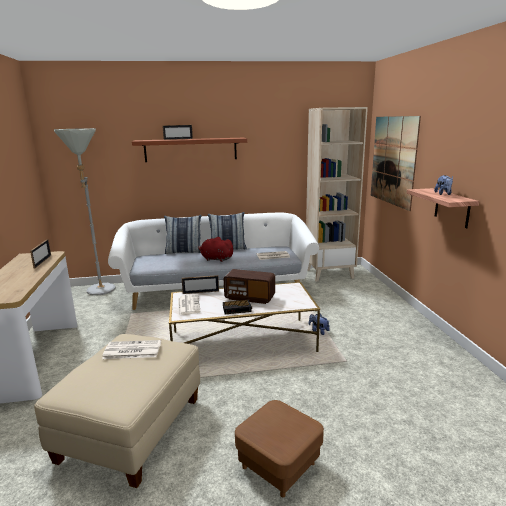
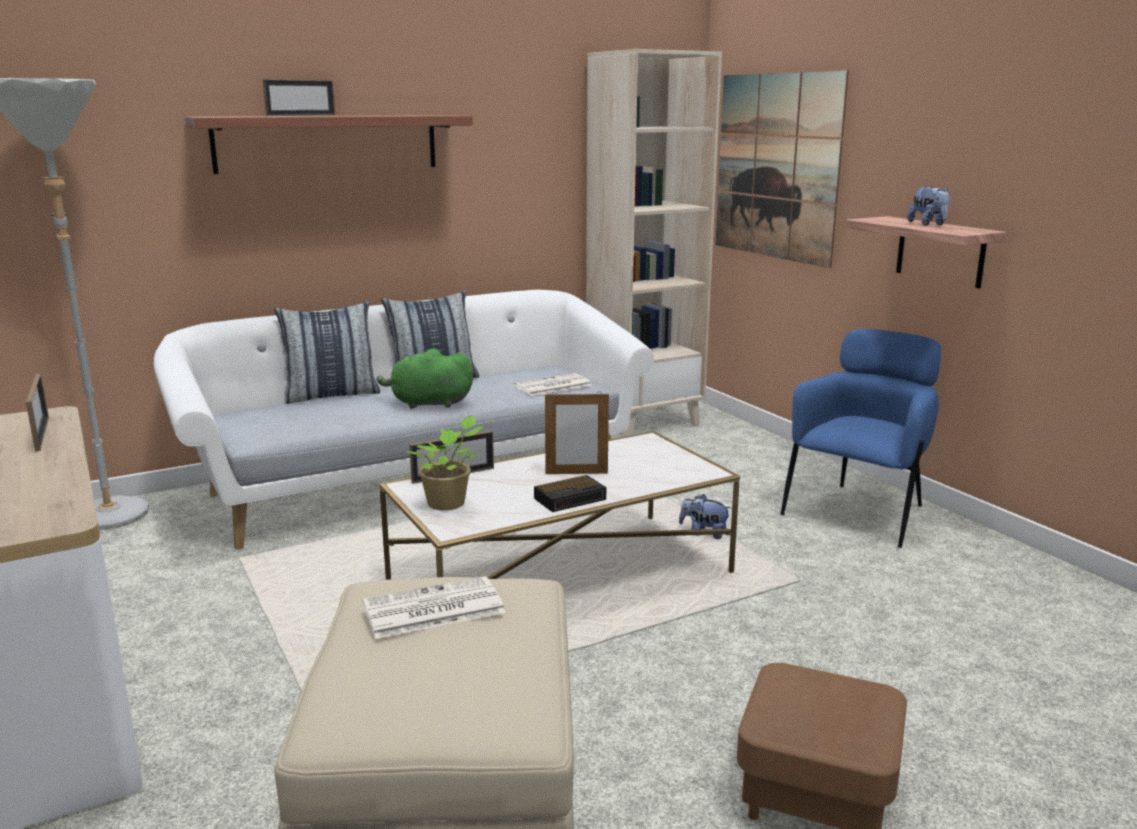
camera: 20 degrees left, 0 degrees up
newspaper [178,294,201,315] -> potted plant [408,415,484,511]
red plush toy [198,237,234,262] -> green plush toy [377,348,473,409]
radio [224,269,275,304] -> picture frame [545,391,609,474]
none -> blue armchair [780,329,941,548]

